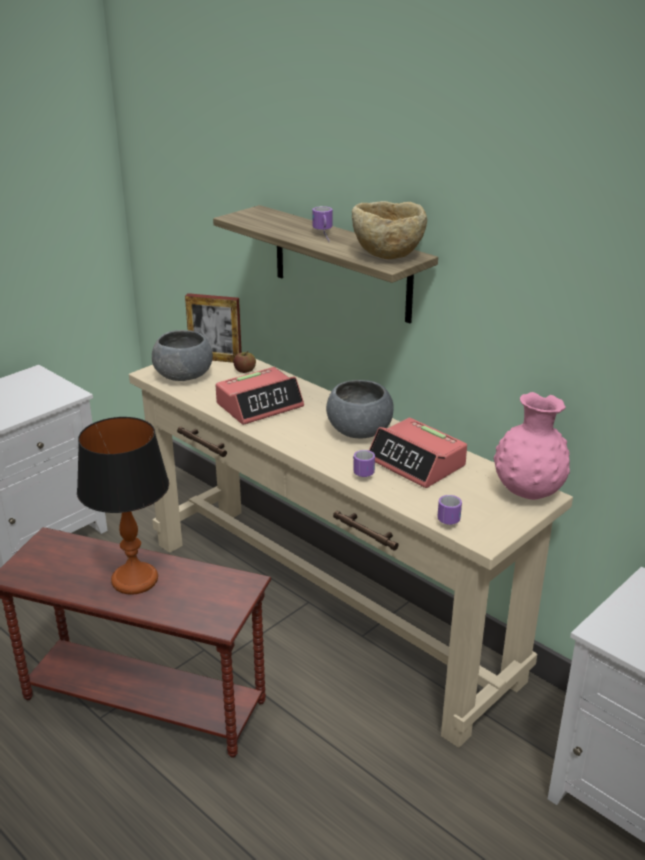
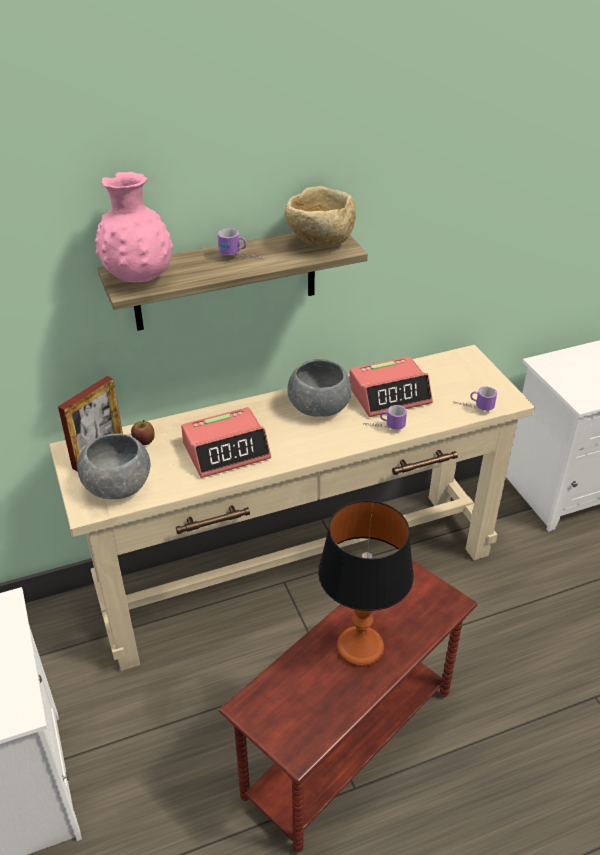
camera: 65 degrees left, 10 degrees up
alarm clock [216,367,304,425] -> alarm clock turned 75 degrees clockwise [181,407,271,478]
pink vase [494,392,570,500] -> pink vase moved to [95,172,173,282]

